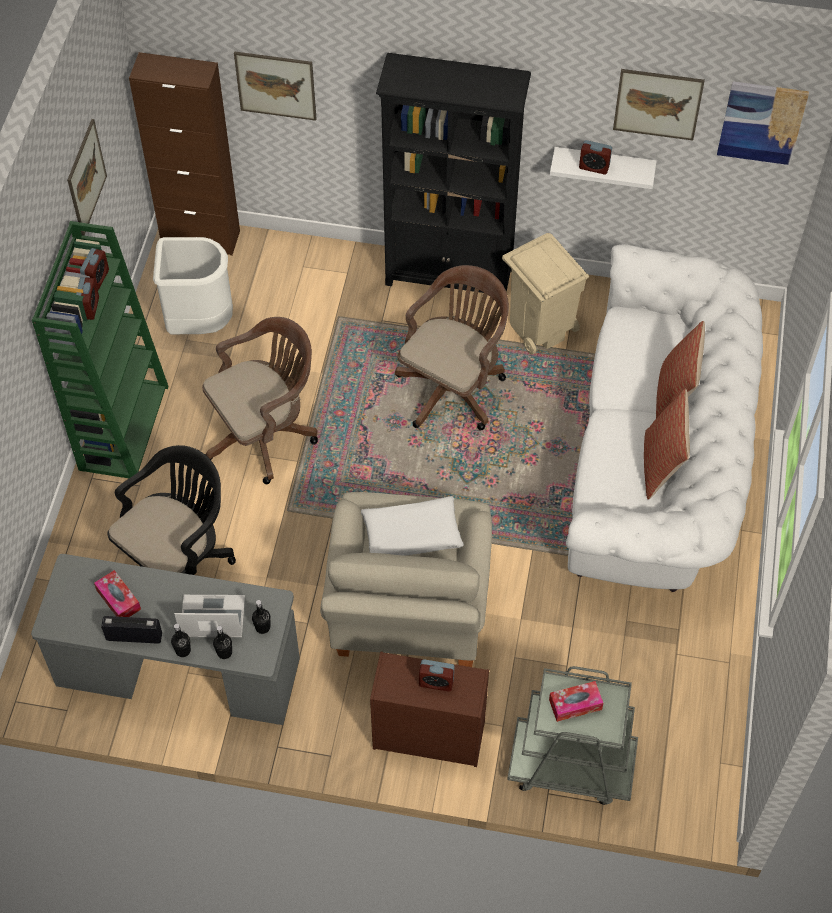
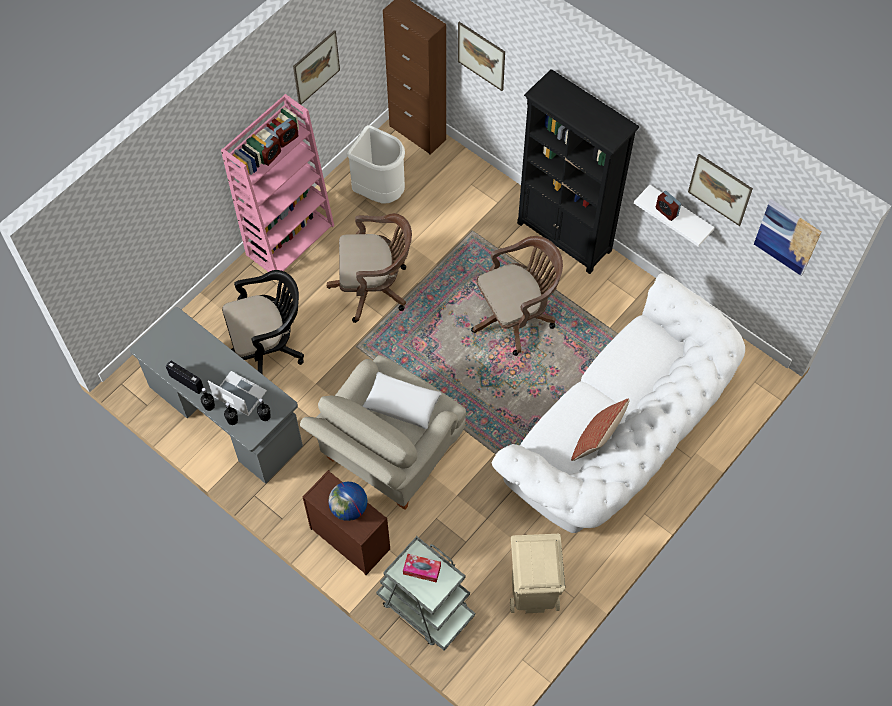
camera: 30 degrees right, 5 degrees up
green bookcase [32,221,169,478] -> pink bookcase [221,94,334,272]
tissue box [94,570,141,617] -> none
alarm clock [419,659,454,692] -> globe [328,482,367,521]
beige trash can [502,233,589,355] -> beige trash can moved to [510,534,565,613]
pillow [656,321,705,418] -> none

